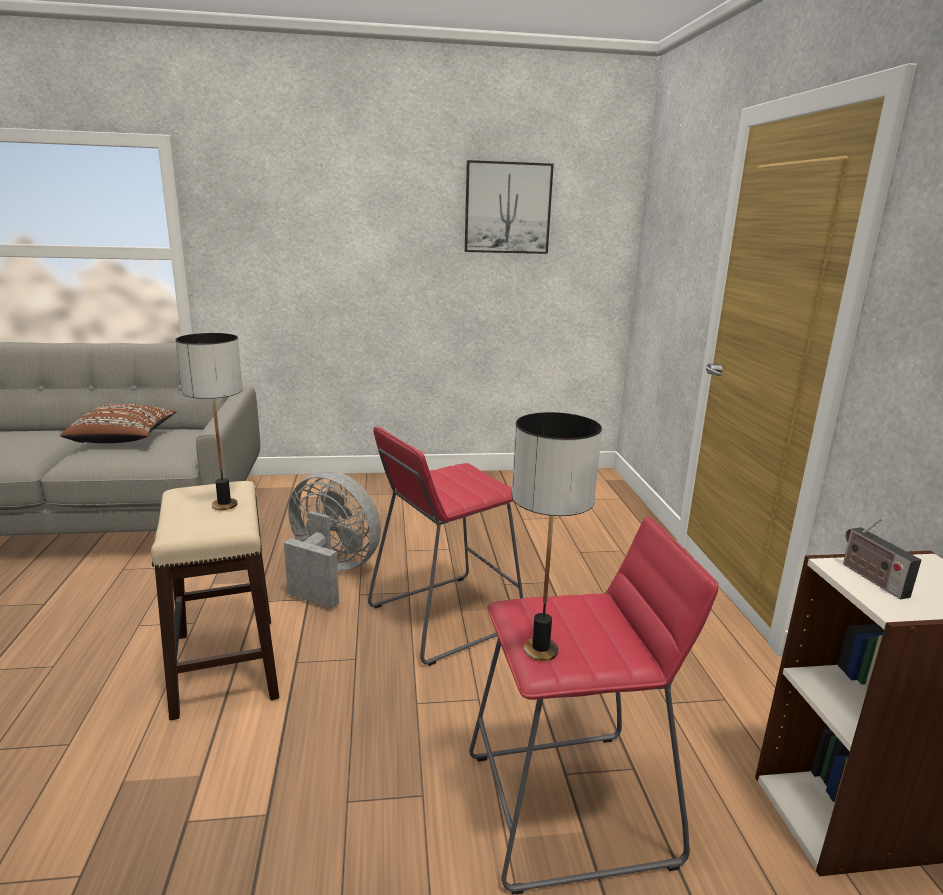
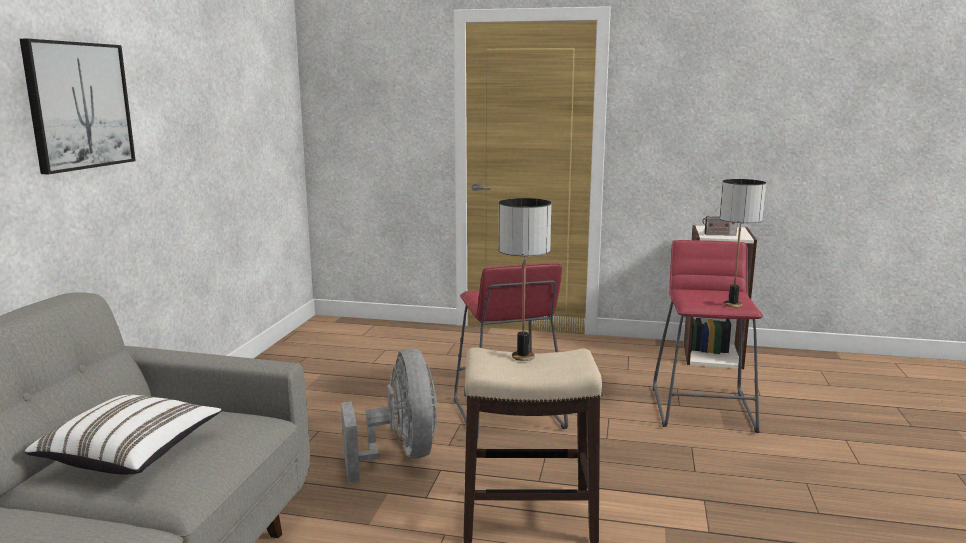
camera: 70 degrees left, 5 degrees down
brown pillow [60,404,176,443] -> white pillow [25,395,221,474]
grey fan [284,471,381,609] -> grey fan turned 120 degrees clockwise [341,349,437,483]
picture [465,160,554,254] -> picture moved to [20,39,136,174]

